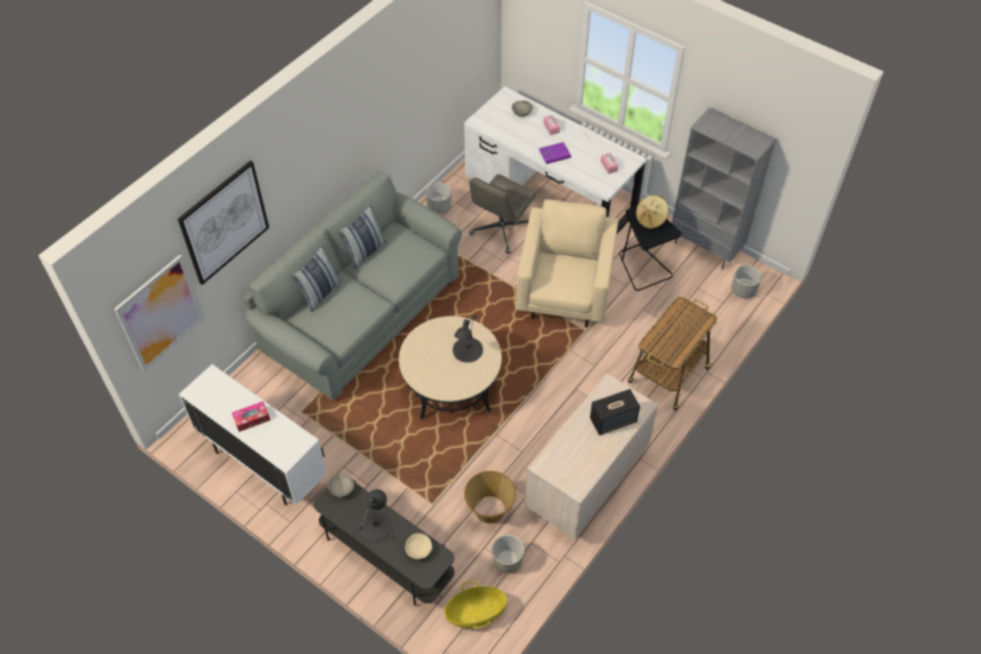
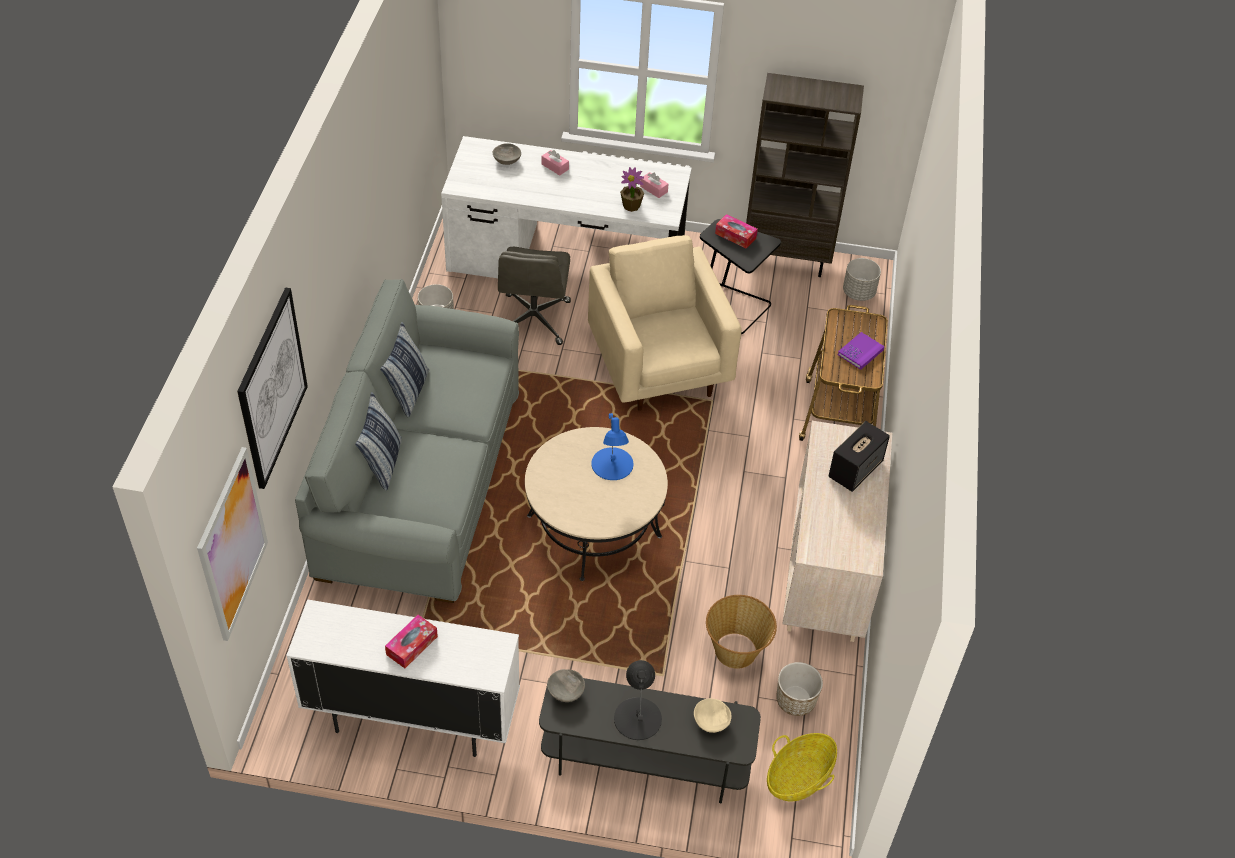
camera: 30 degrees left, 5 degrees down
black table lamp [453,315,483,363] -> blue table lamp [591,413,633,480]
purple book [539,142,571,164] -> purple book moved to [838,332,885,370]
beige hat [636,196,669,229] -> tissue box [715,214,758,249]
grey bookcase [672,107,776,269] -> brown bookcase [746,73,864,277]
none -> potted plant [620,167,644,212]

